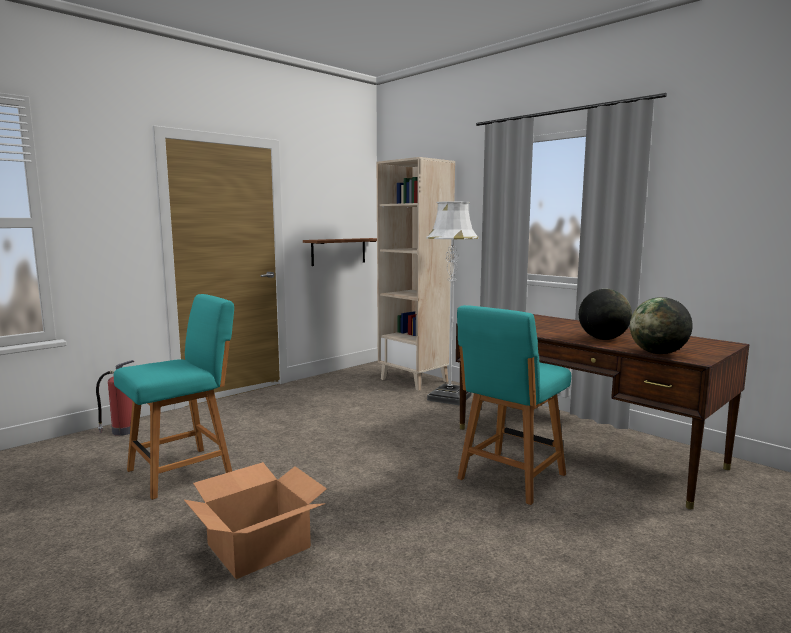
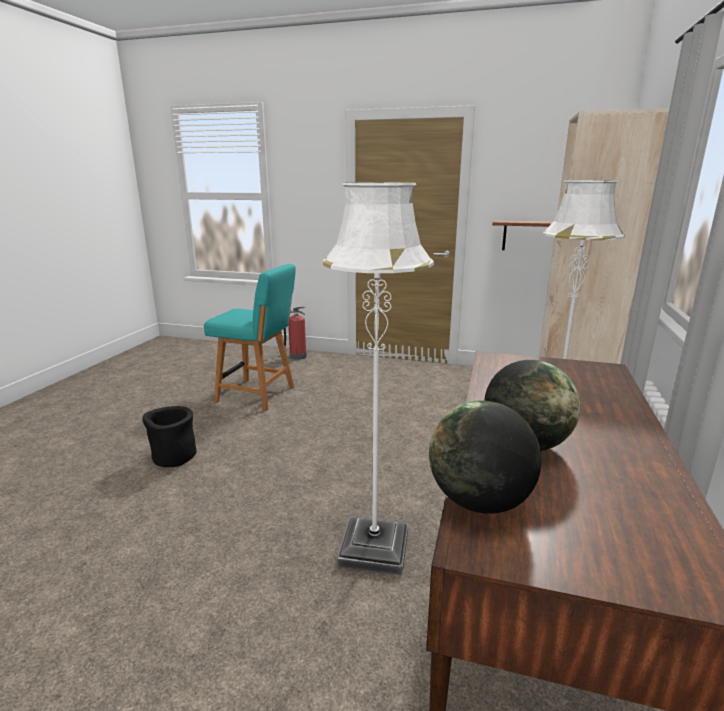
camera: 60 degrees right, 10 degrees up
cardboard box [184,462,327,579] -> black planter [142,406,196,467]
turquoise chair [457,305,571,505] -> white floor lamp [323,182,434,575]

